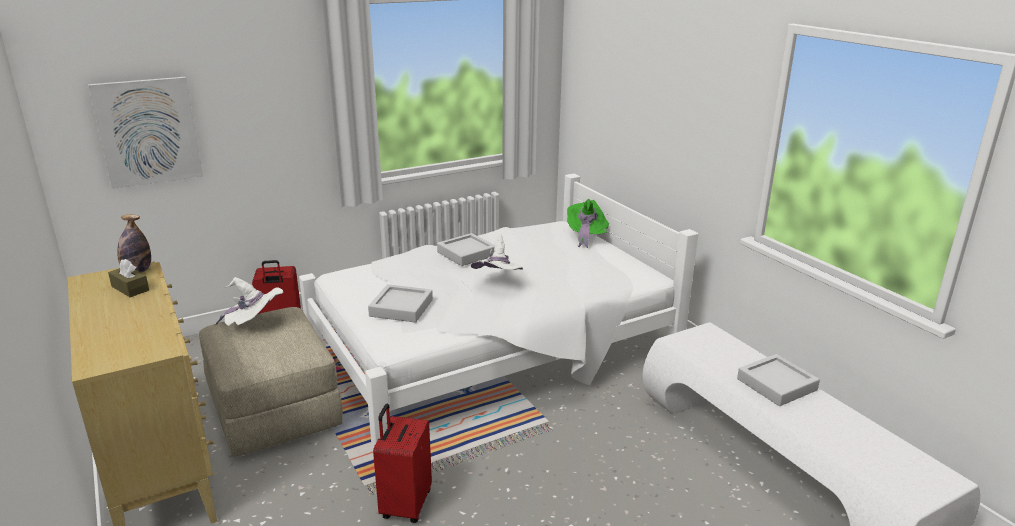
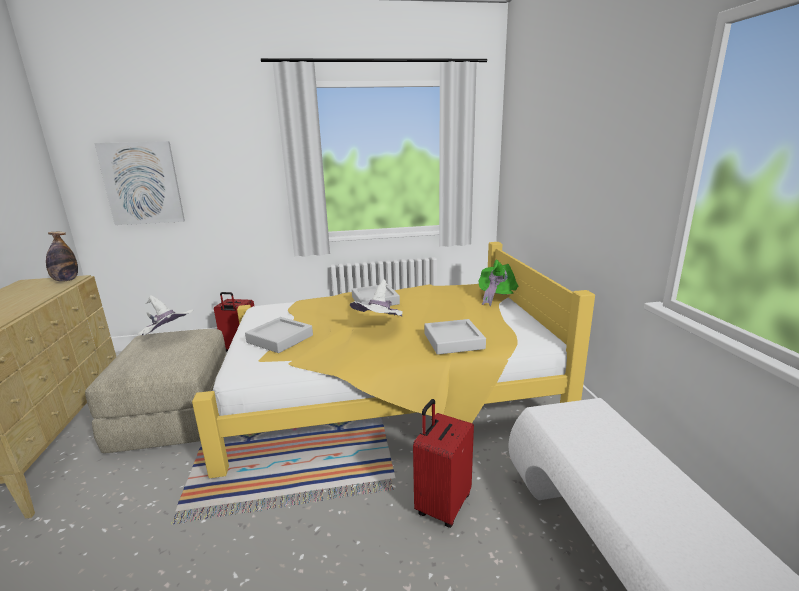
camera: 20 degrees right, 5 degrees down
brown tissue box [108,259,149,297] -> none
white bed [299,174,698,449] -> yellow bed [192,242,595,478]
red suitcase [373,404,432,523] -> red suitcase moved to [413,399,474,528]
grey tray [737,354,820,406] -> grey tray moved to [424,319,486,355]

